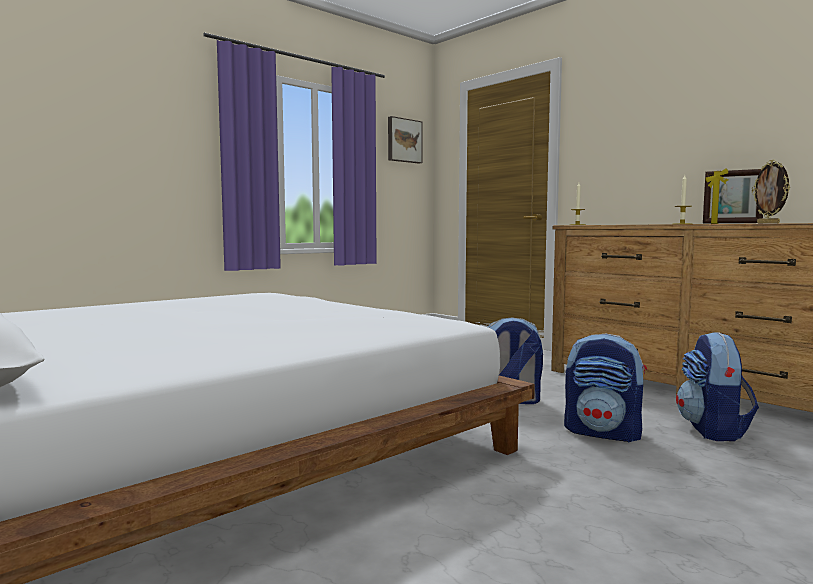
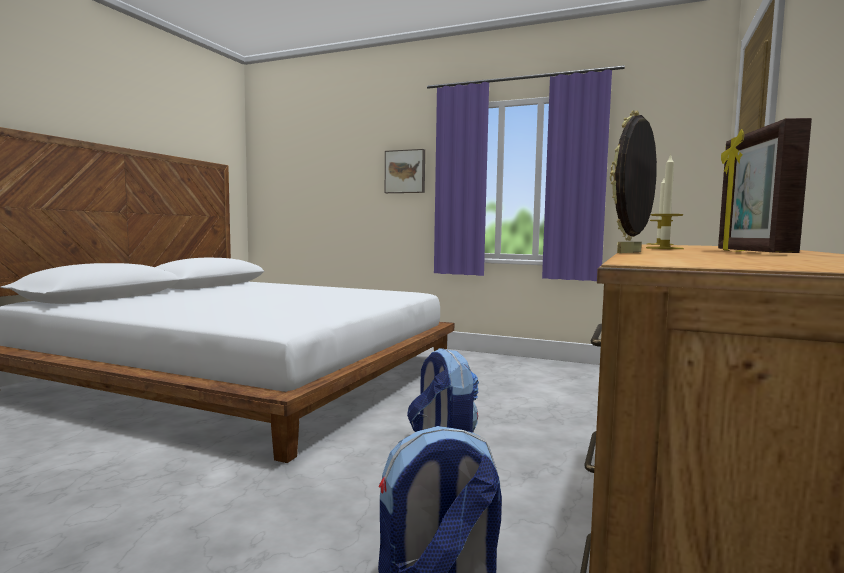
camera: 65 degrees right, 0 degrees up
picture [388,116,422,163] -> picture moved to [385,149,425,193]
backpack [564,334,647,442] -> none

